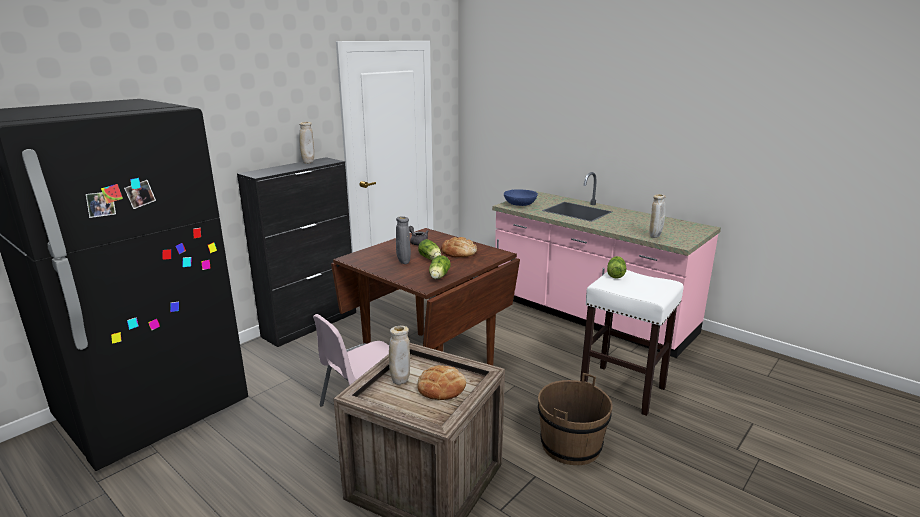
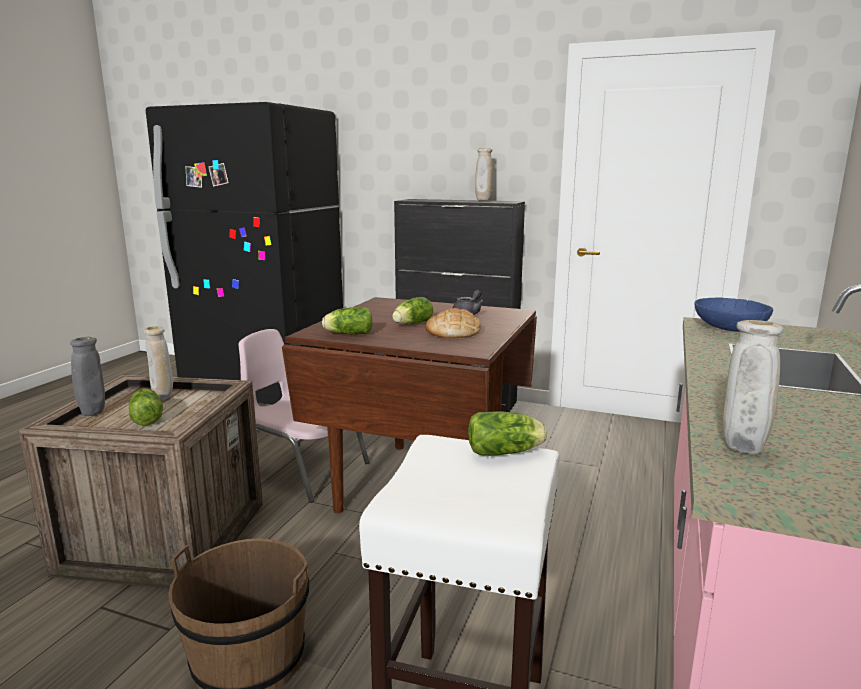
camera: 70 degrees right, 5 degrees down
grey vase [396,216,411,264] -> grey vase moved to [70,337,105,416]
bread [417,365,466,400] -> lettuce [129,389,163,426]

